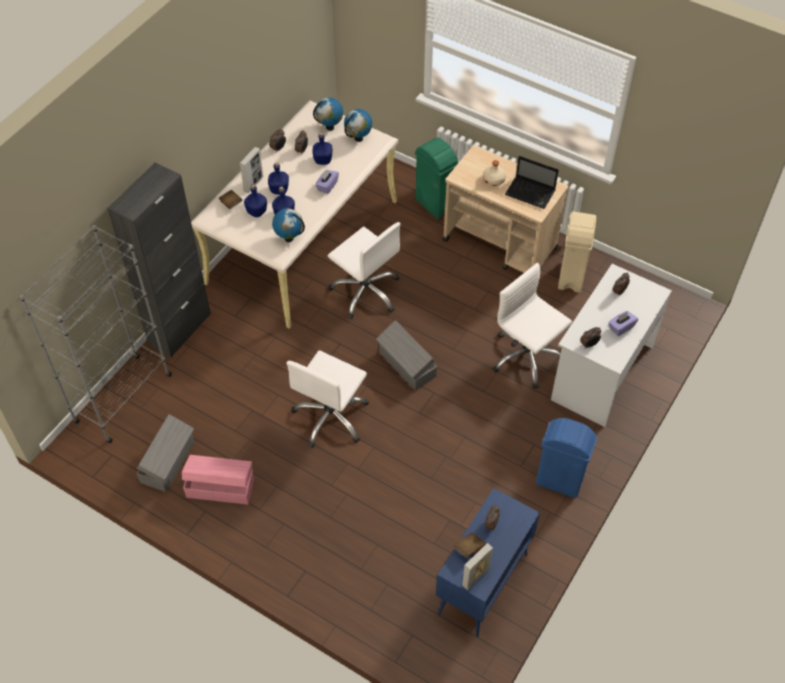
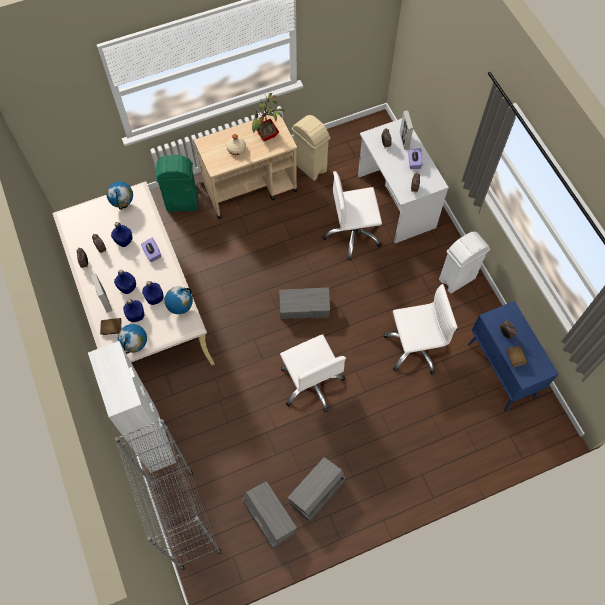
camera: 55 degrees left, 10 degrees up
black cabinet [107,162,211,358] -> white cabinet [88,341,176,473]
pink storage box [182,455,254,505] -> grey storage box [288,457,345,522]
globe [313,98,343,131] -> globe moved to [118,324,147,354]
white office chair [328,222,401,319] -> white office chair moved to [384,284,457,375]
picture frame [462,543,493,590] -> picture frame moved to [400,111,414,150]
laptop [505,156,559,209] -> potted plant [252,93,284,141]
blue trash can [536,418,597,498] -> white trash can [439,232,490,293]

